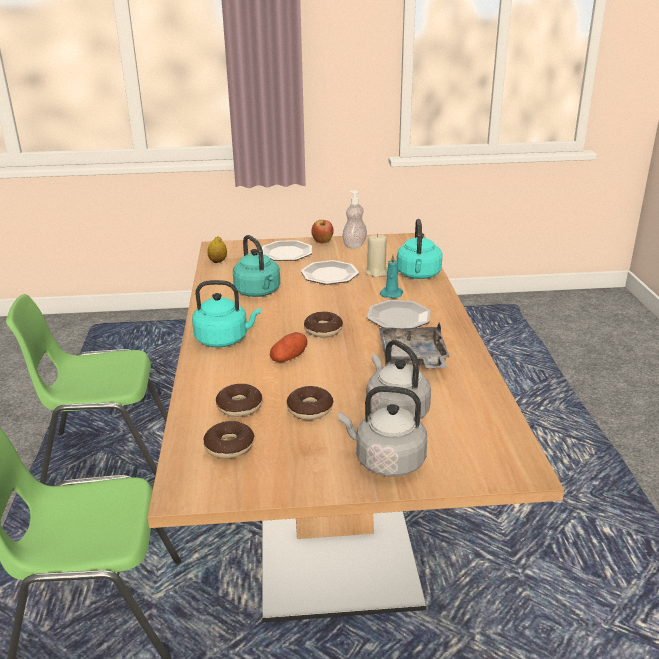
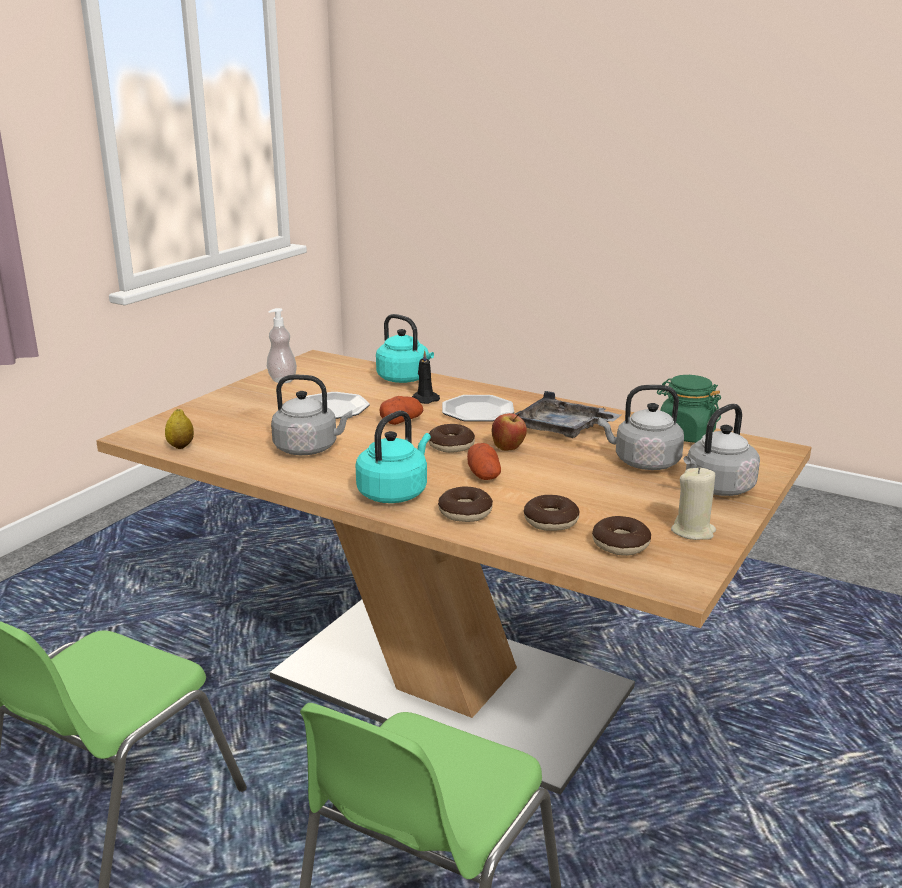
camera: 55 degrees left, 5 degrees down
turquoise kettle [233,235,280,297] -> grey kettle [271,375,352,455]
plate [262,240,312,261] -> none
donut [287,386,333,420] -> donut moved to [438,486,493,522]
apple [311,220,334,244] -> apple moved to [492,413,527,451]
beige candle [365,233,388,277] -> beige candle moved to [671,467,716,540]
turquoise candle [380,254,403,298] -> black candle [412,350,440,404]
none -> potato [380,396,423,425]
none -> green jar [657,375,721,443]

